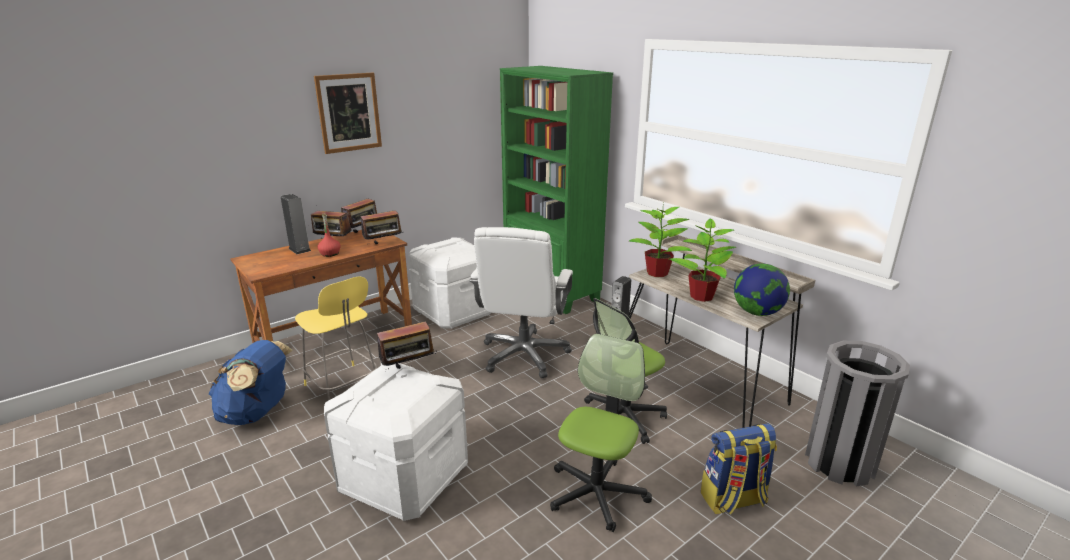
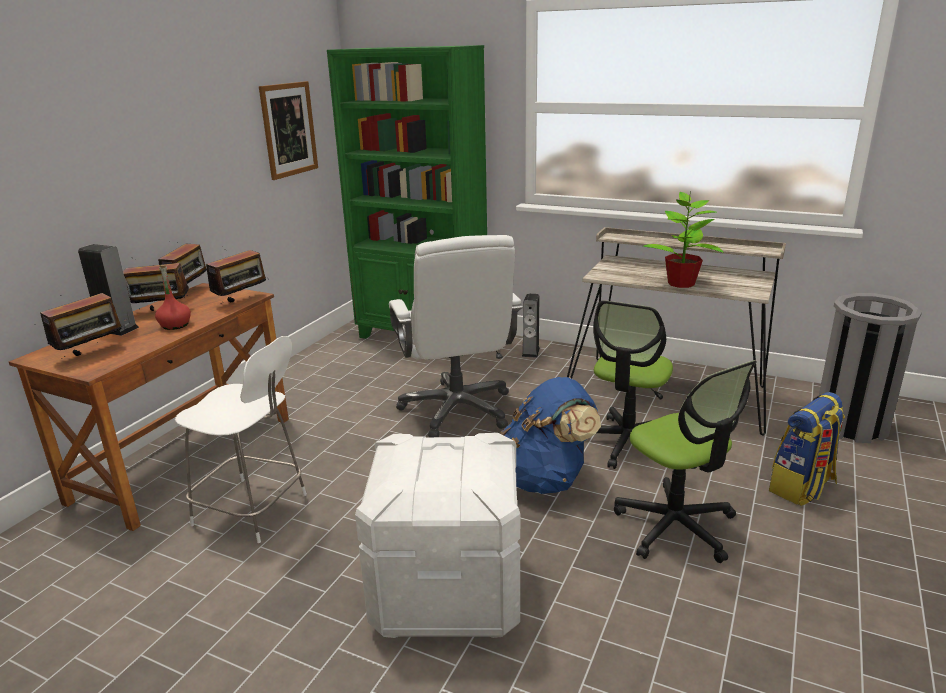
camera: 25 degrees left, 0 degrees up
blue backpack [209,340,292,425] -> blue backpack moved to [500,377,601,494]
yellow stool [295,277,377,401] -> white stool [175,336,307,543]
picture [314,72,382,154] -> picture moved to [259,81,318,180]
radio [377,321,437,370] -> radio moved to [40,293,127,359]
white storage box [408,237,491,329] -> none
office chair [550,334,652,532] -> office chair turned 150 degrees clockwise [614,360,757,563]
potted plant [629,203,692,277] -> none
globe [734,264,790,316] -> none

